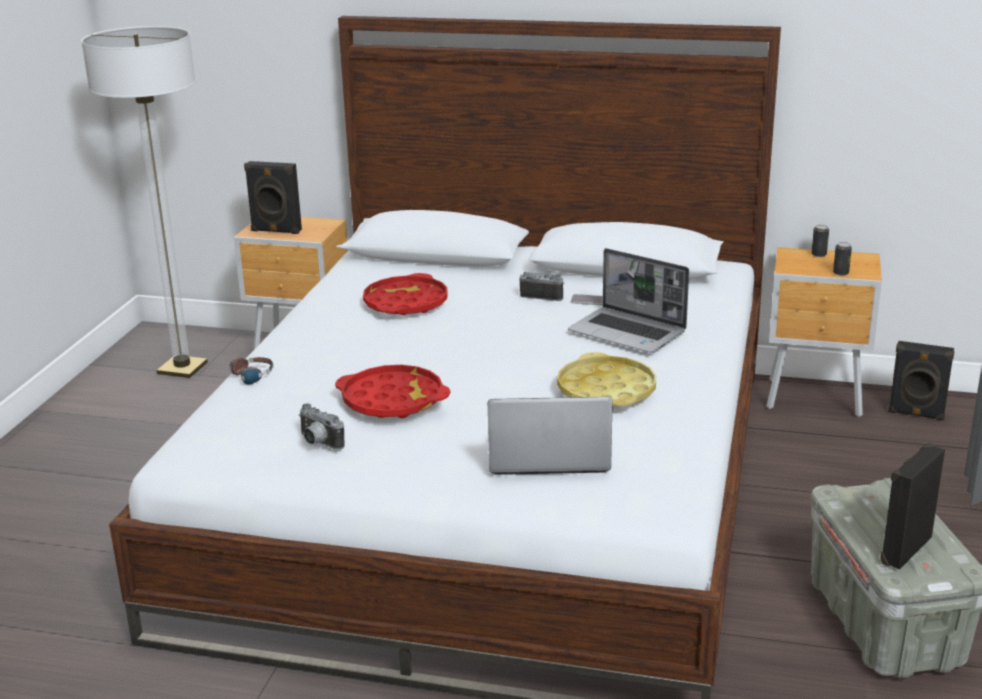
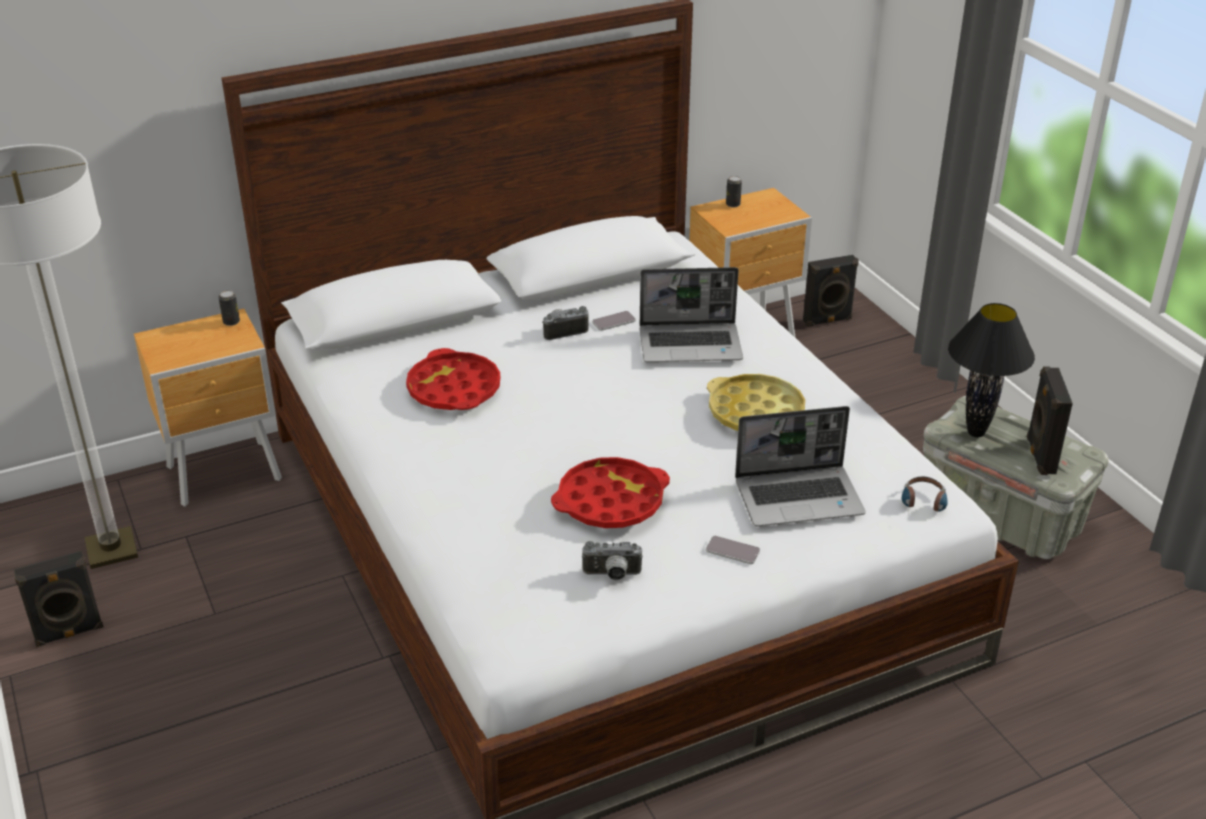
camera: 40 degrees left, 10 degrees up
headphones [212,357,274,384] -> headphones moved to [902,477,948,512]
black speaker [244,161,302,234] -> black speaker moved to [14,551,104,647]
laptop [488,397,613,475] -> laptop turned 150 degrees counterclockwise [735,406,866,526]
can [833,242,852,276] -> can moved to [218,290,240,326]
none -> phone [706,536,760,564]
none -> black table lamp [948,303,1035,437]

